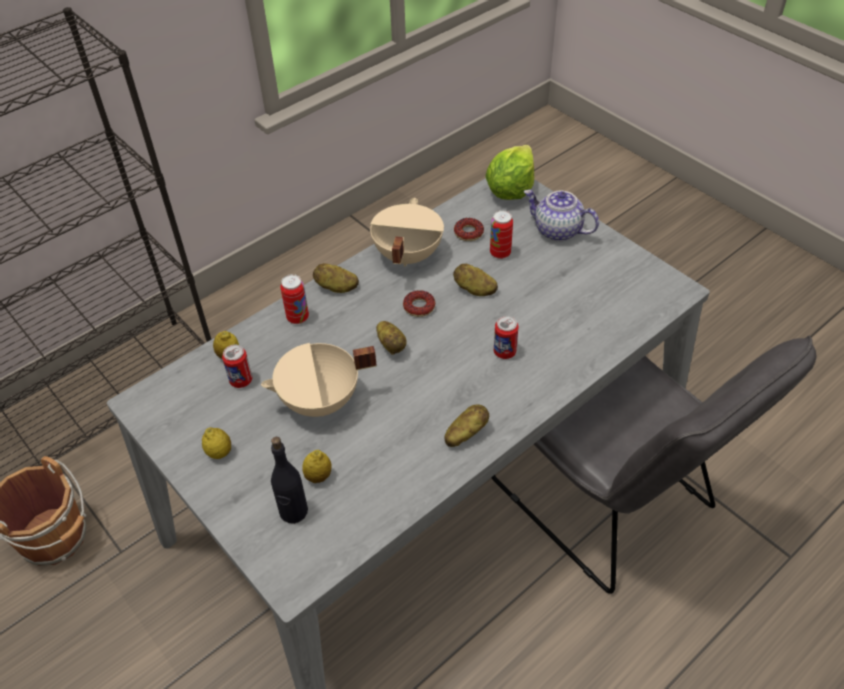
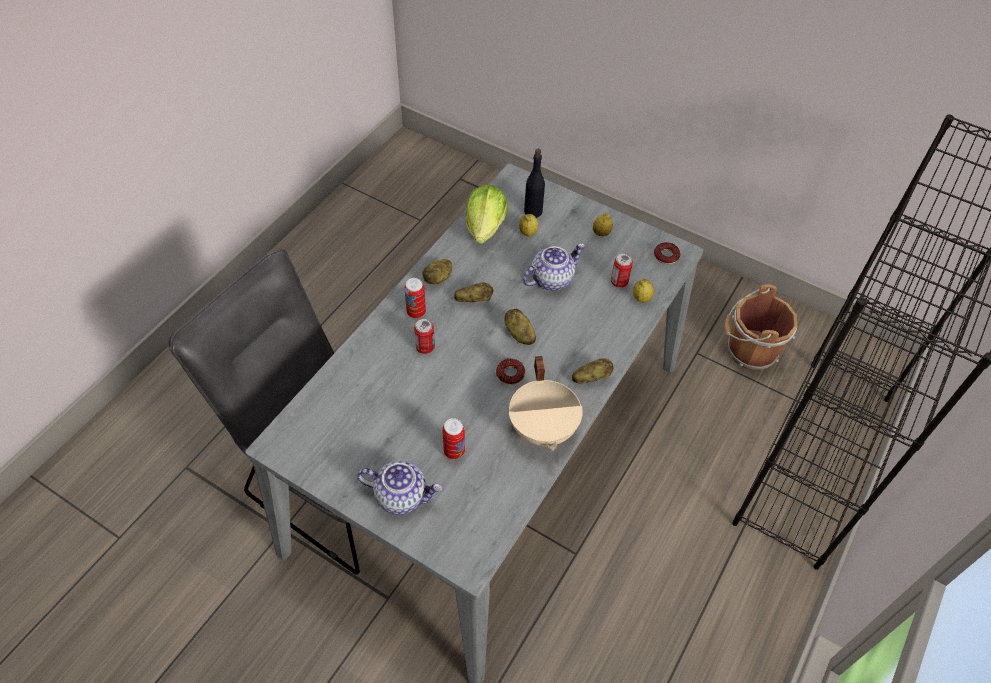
camera: 160 degrees right, 5 degrees up
beige cooking pot [261,343,377,417] -> teapot [523,243,585,291]
can [280,274,309,324] -> can moved to [404,278,426,318]
potato [453,264,498,296] -> potato moved to [454,282,493,302]
donut [454,218,484,241] -> donut moved to [654,242,680,264]
lettuce [485,145,534,200] -> lettuce moved to [466,184,508,244]

